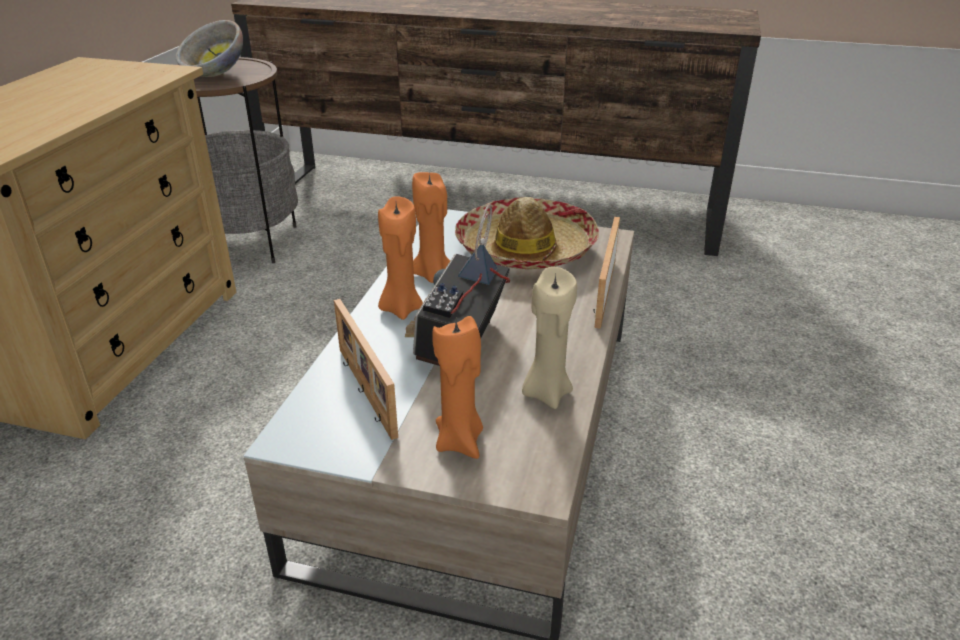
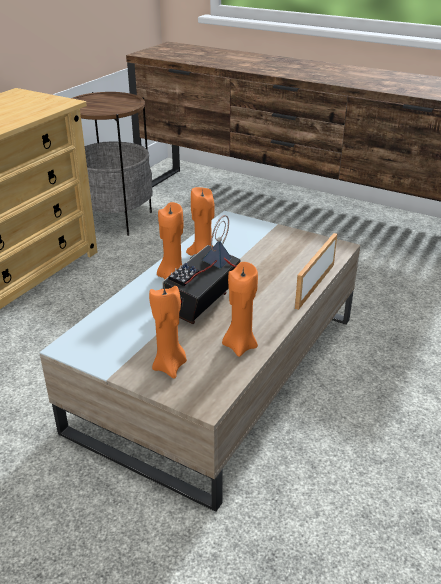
camera: 15 degrees right, 0 degrees up
bowl [175,20,243,77] -> none
picture frame [334,299,398,440] -> none
hat [455,197,599,269] -> none
beige candle [522,267,577,409] -> orange candle [222,262,258,357]

